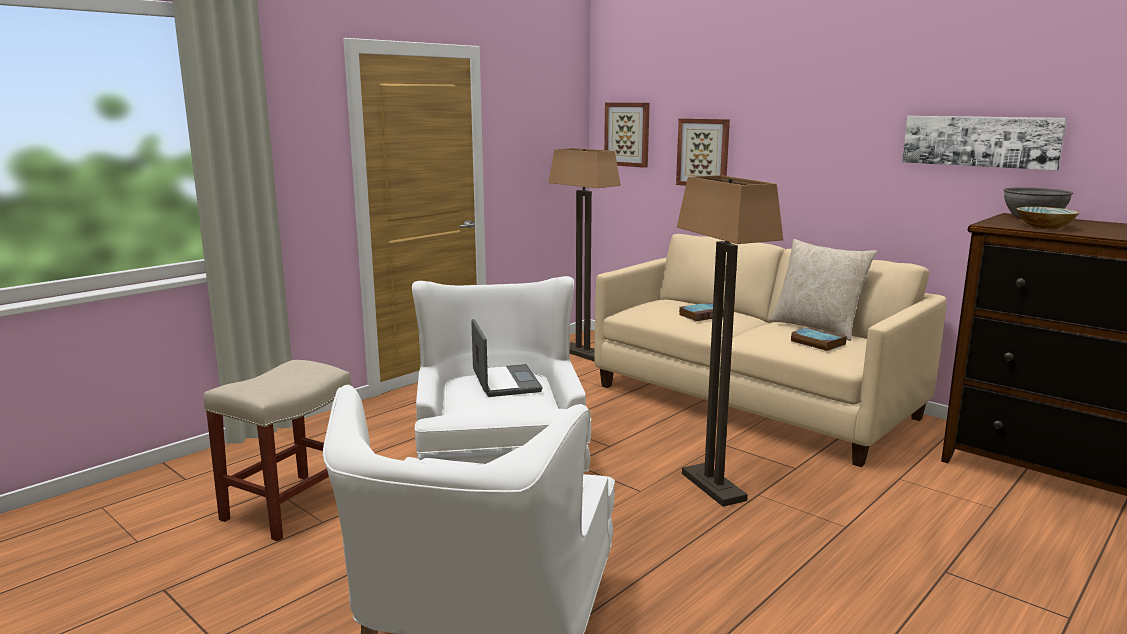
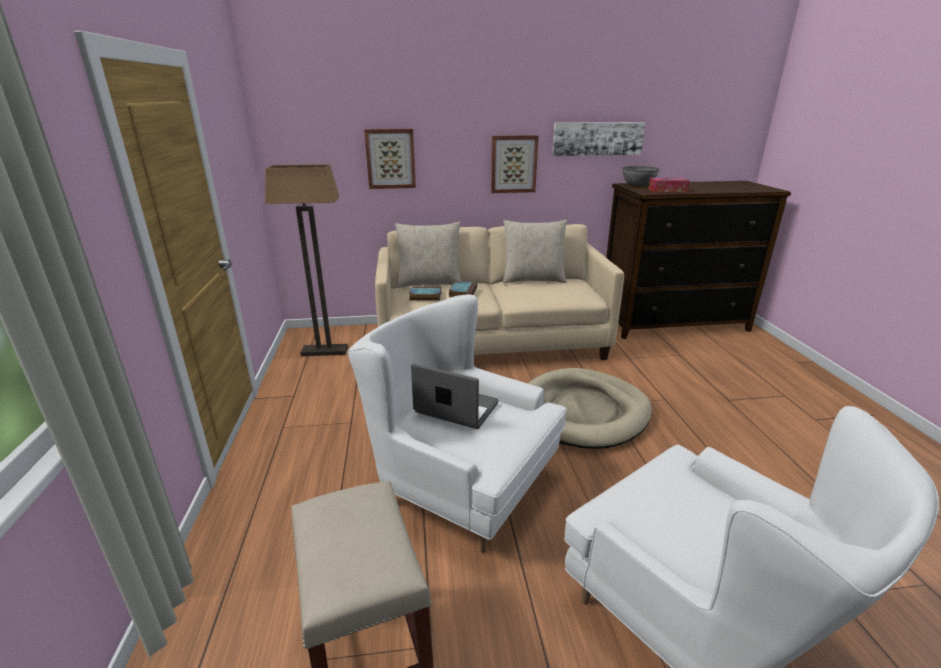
camera: 50 degrees left, 10 degrees up
picture [604,103,650,168] -> picture moved to [491,135,538,193]
floor lamp [677,175,783,507] -> beige dog bed [527,368,652,449]
book [791,327,847,351] -> book moved to [409,286,441,301]
bowl [1017,207,1080,229] -> tissue box [649,178,690,192]
none -> beige pillow [395,222,461,288]

